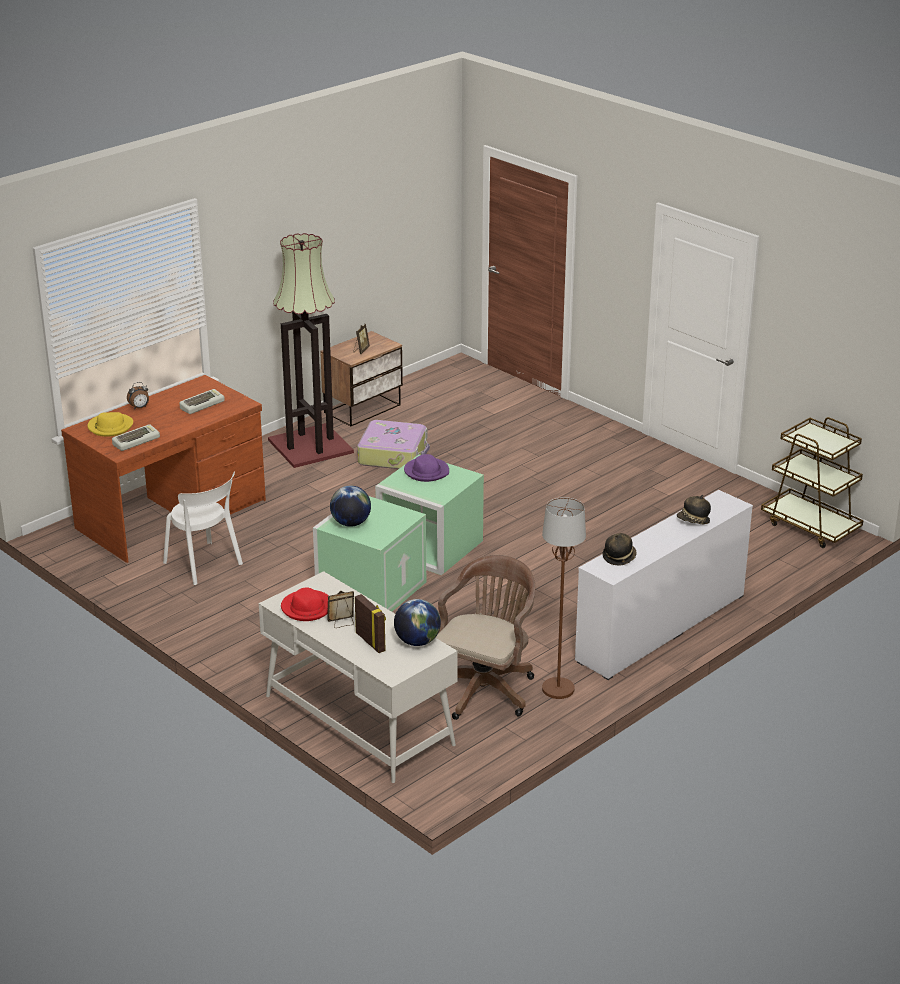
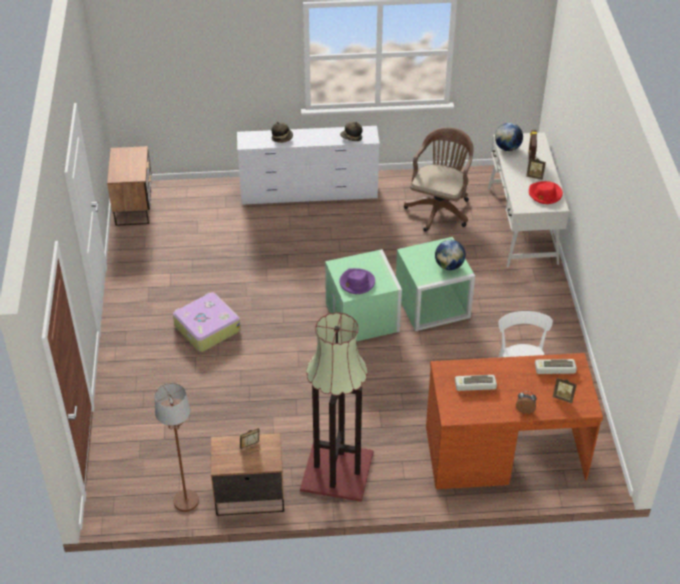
camera: 140 degrees left, 15 degrees up
yellow hat [87,412,133,437] -> picture frame [553,378,577,403]
suitcase [357,420,430,469] -> suitcase moved to [173,292,241,352]
brown office chair [435,555,535,720] -> brown office chair turned 135 degrees clockwise [404,127,473,232]
brown floor lamp [542,497,586,699] -> brown floor lamp moved to [154,383,199,512]
brown cart [761,417,864,548] -> nightstand [107,146,152,226]

